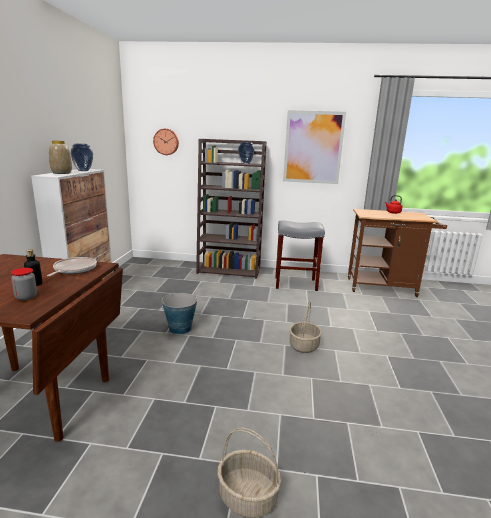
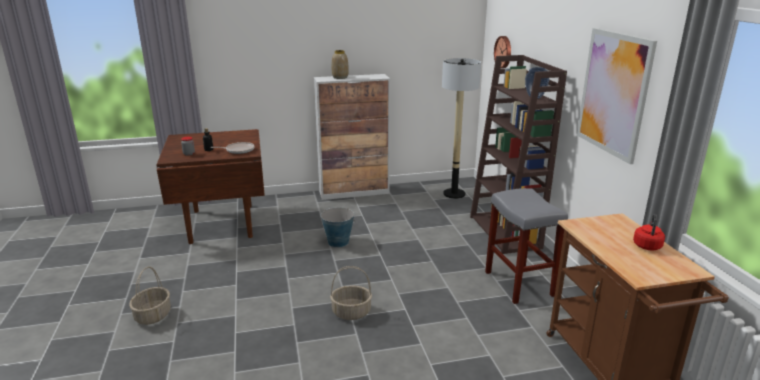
camera: 70 degrees right, 5 degrees up
vase [70,144,93,171] -> none
none -> floor lamp [442,58,481,199]

